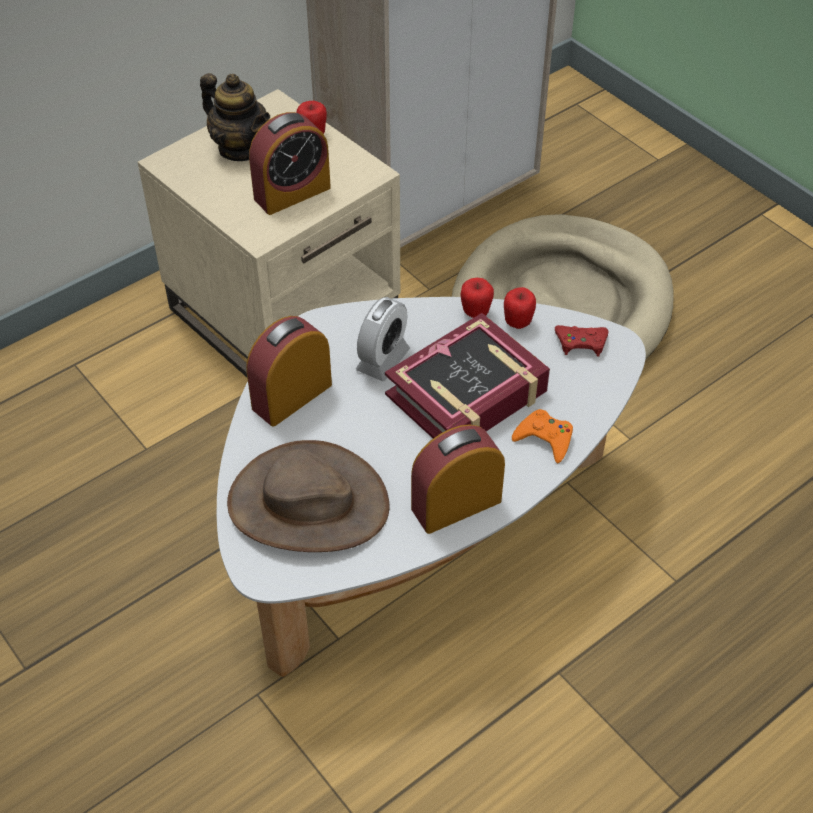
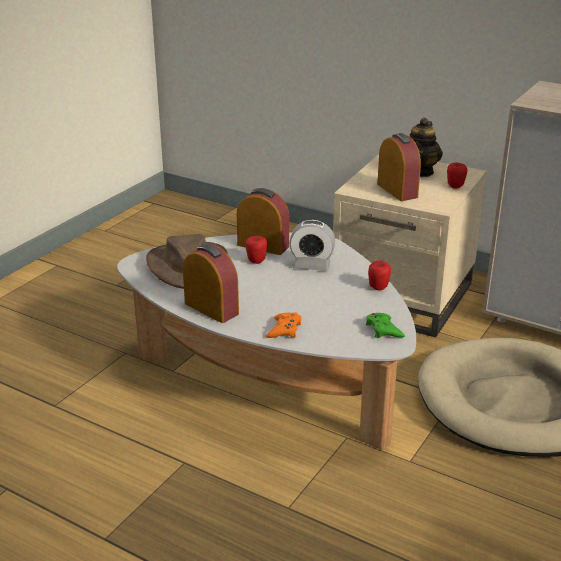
camera: 70 degrees right, 20 degrees down
alarm clock [249,112,331,215] -> alarm clock turned 150 degrees counterclockwise [377,133,421,201]
book [385,313,550,438] -> none
apple [504,287,536,329] -> apple moved to [245,236,267,264]
red game controller [555,325,609,356] -> green game controller [366,313,405,338]

